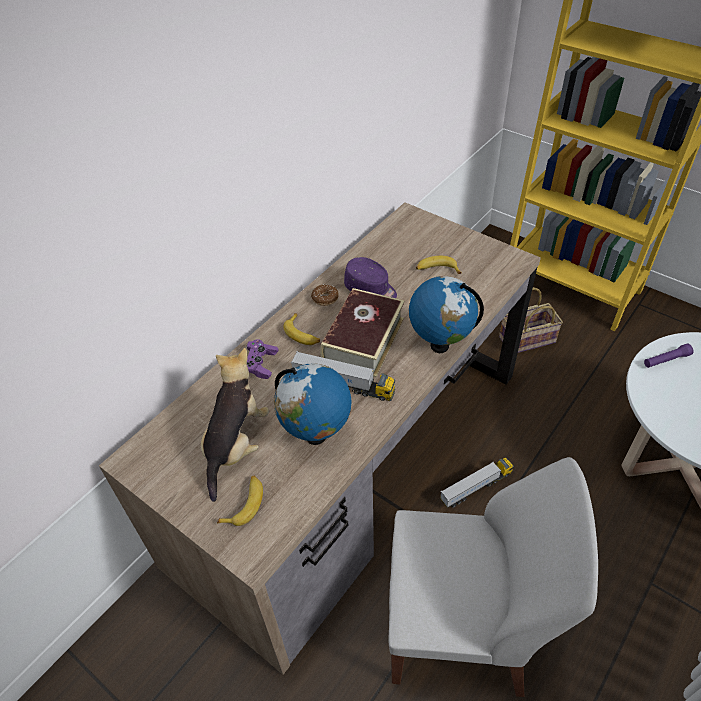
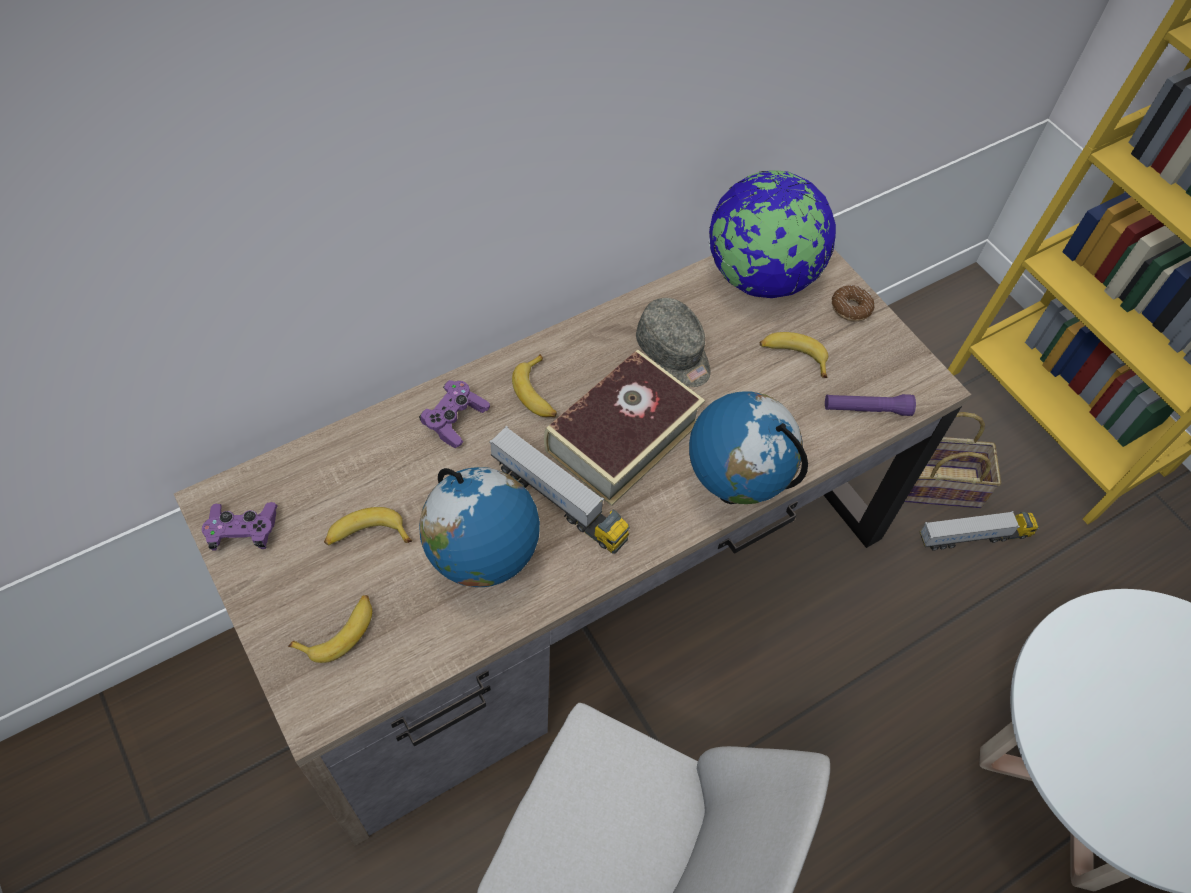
camera: 15 degrees right, 10 degrees up
plush toy [201,348,269,502] -> banana [324,507,412,545]
donut [311,284,339,306] -> donut moved to [832,285,875,322]
purple cap [344,257,397,298] -> grey cap [636,298,710,387]
toy truck [440,458,514,508] -> toy truck moved to [919,511,1039,551]
purple flashlight [644,344,693,368] -> purple flashlight moved to [825,394,916,416]
none -> purple game controller [202,502,278,551]
none -> globe [709,170,836,298]

